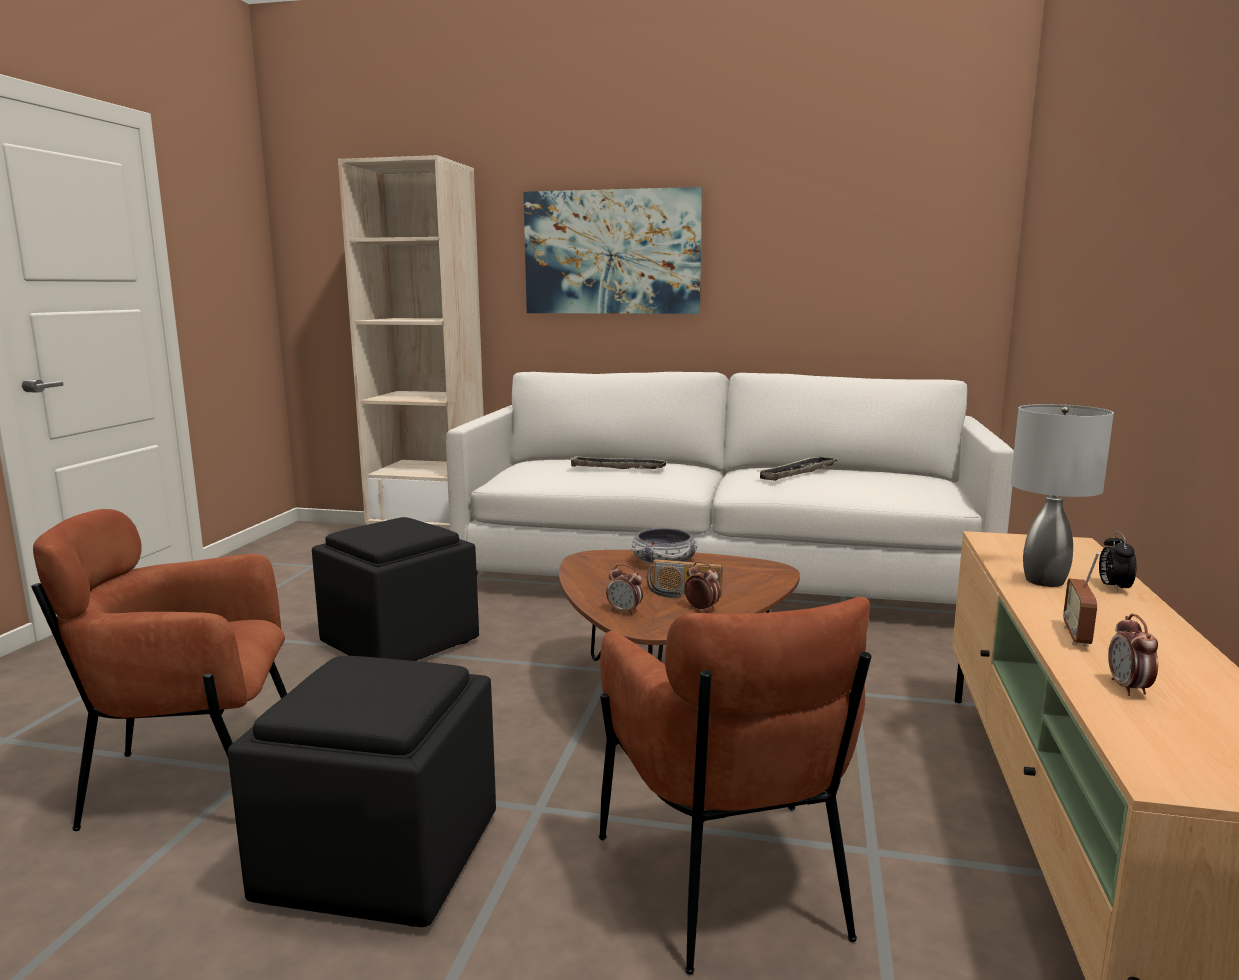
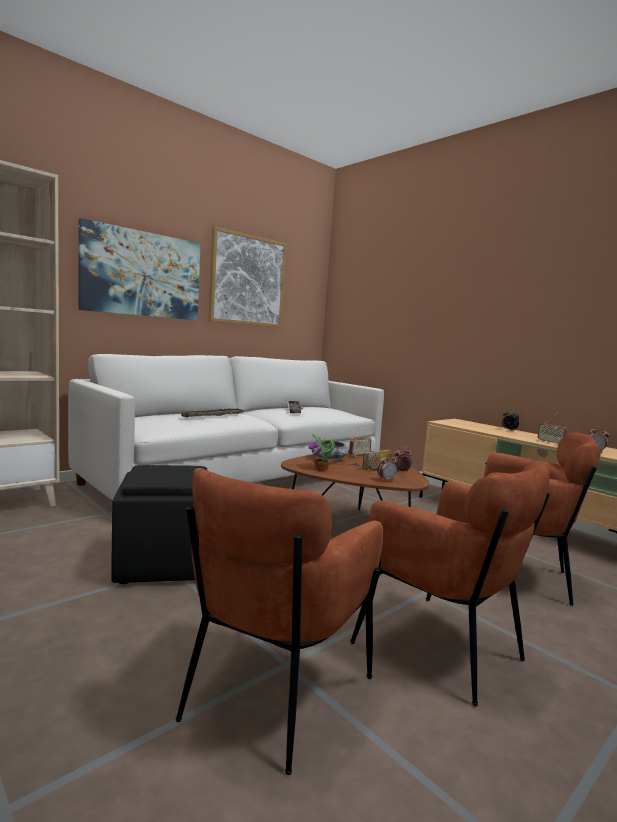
camera: 55 degrees left, 5 degrees down
black ottoman [228,656,496,927] -> brown armchair [350,462,550,706]
grey table lamp [1010,404,1114,587] -> none
none -> picture [208,226,287,327]
none -> potted plant [308,434,335,471]
none -> radio [349,425,372,457]

